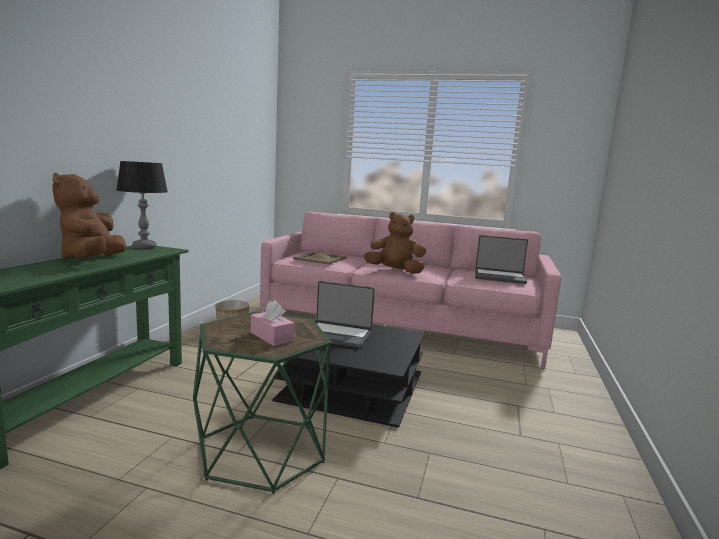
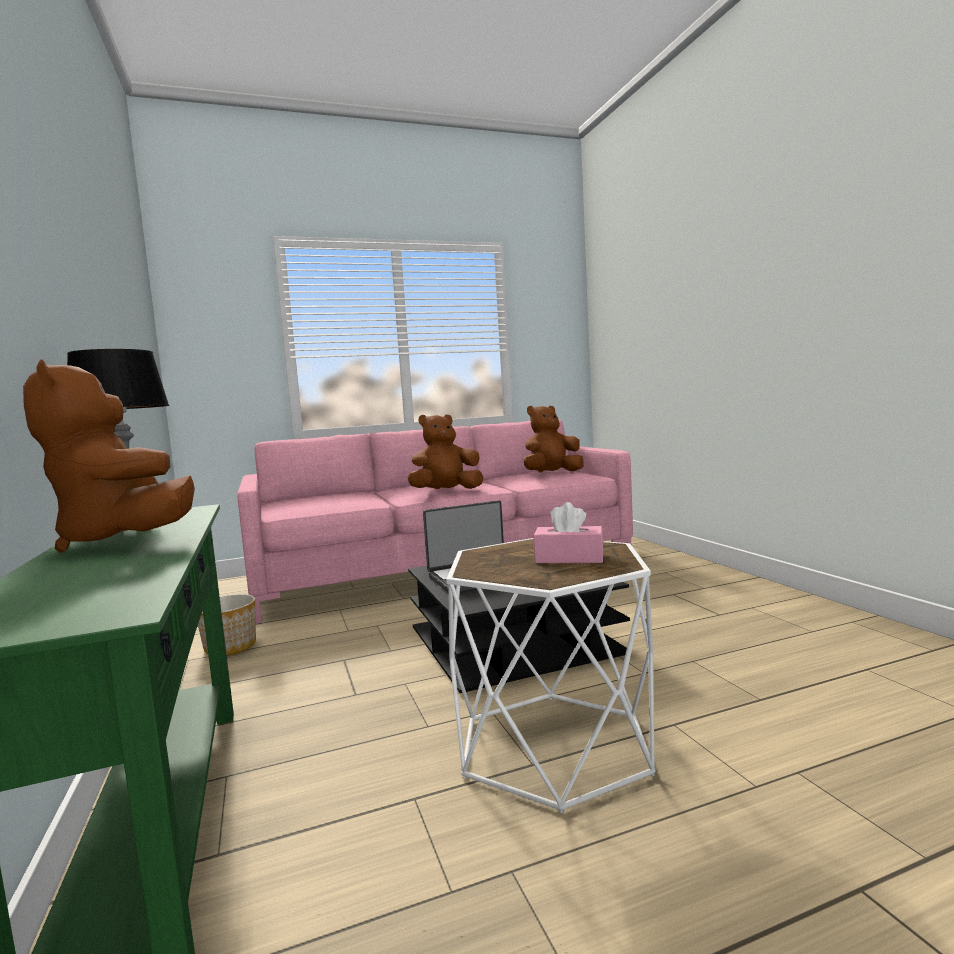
camera: 35 degrees left, 5 degrees down
green side table [193,312,332,494] -> white side table [446,538,656,813]
beige tray [294,252,346,264] -> none
laptop [475,235,528,284] -> brown plush toy [524,406,584,472]

